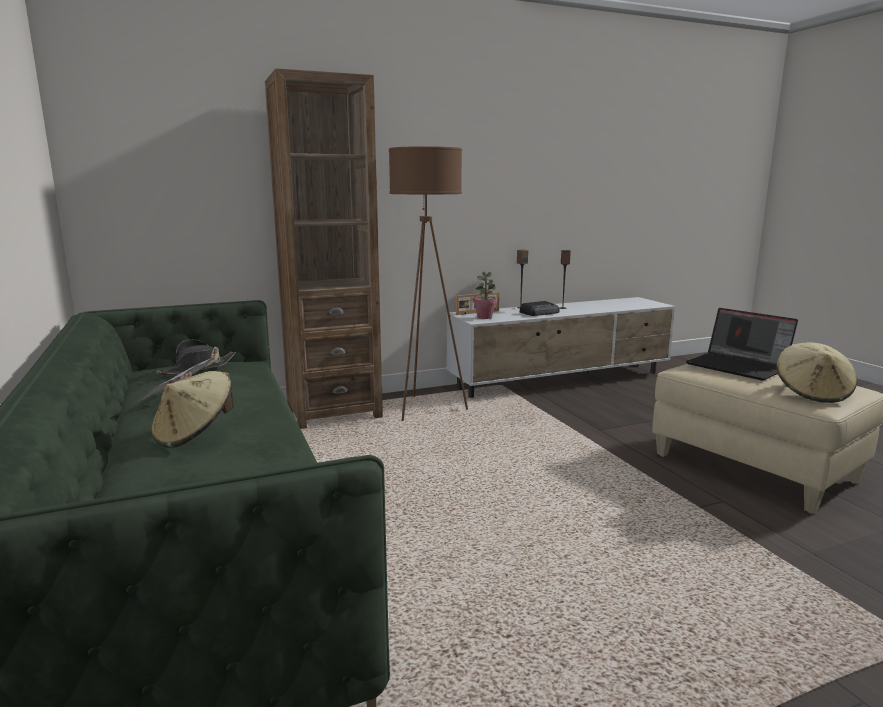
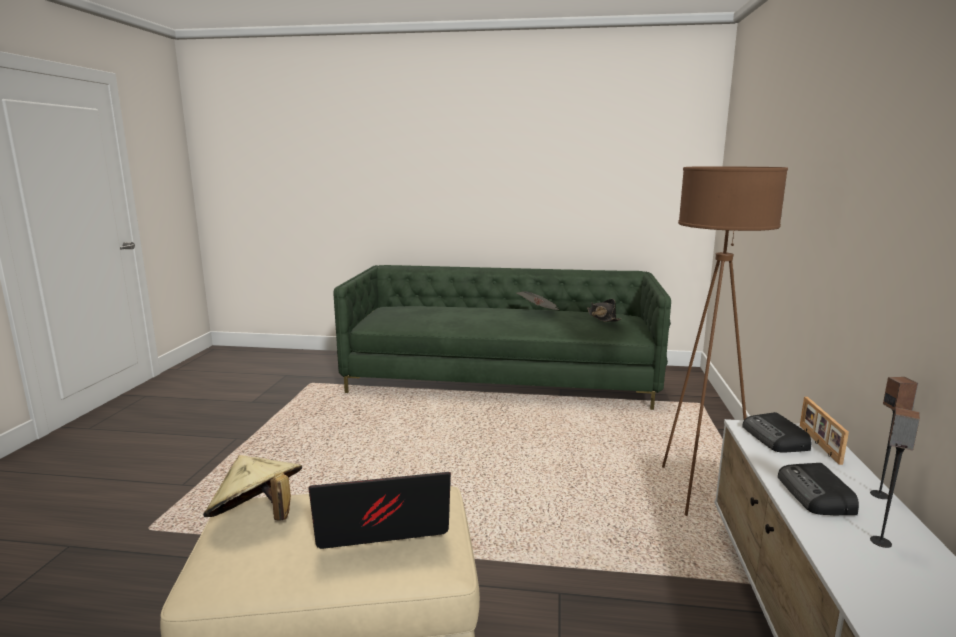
camera: 120 degrees right, 0 degrees up
beige hat [151,371,234,448] -> none
brown bookcase [265,68,383,429] -> none
potted plant [473,272,497,319] -> radio [742,412,811,453]

